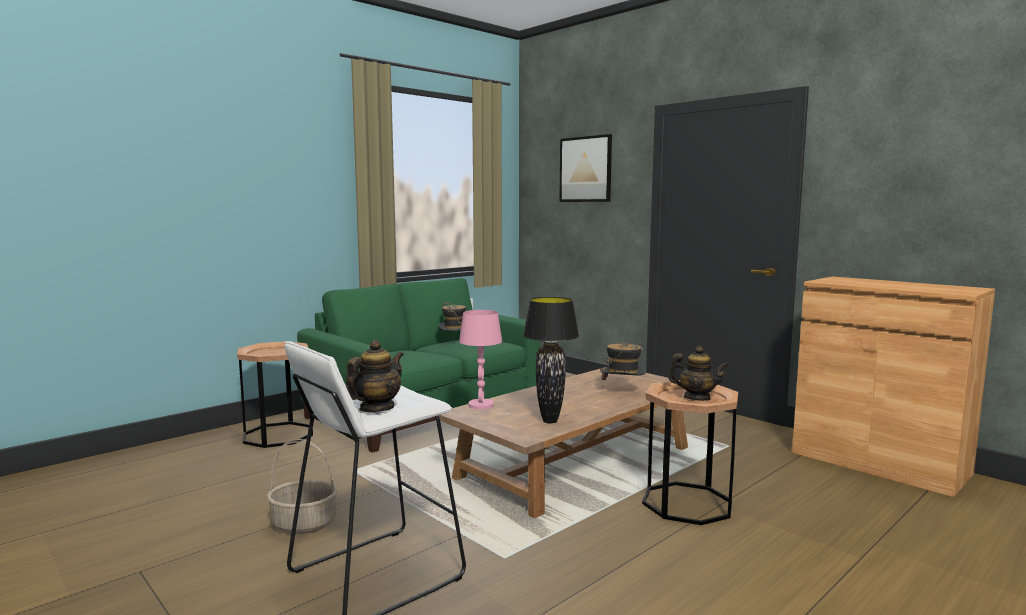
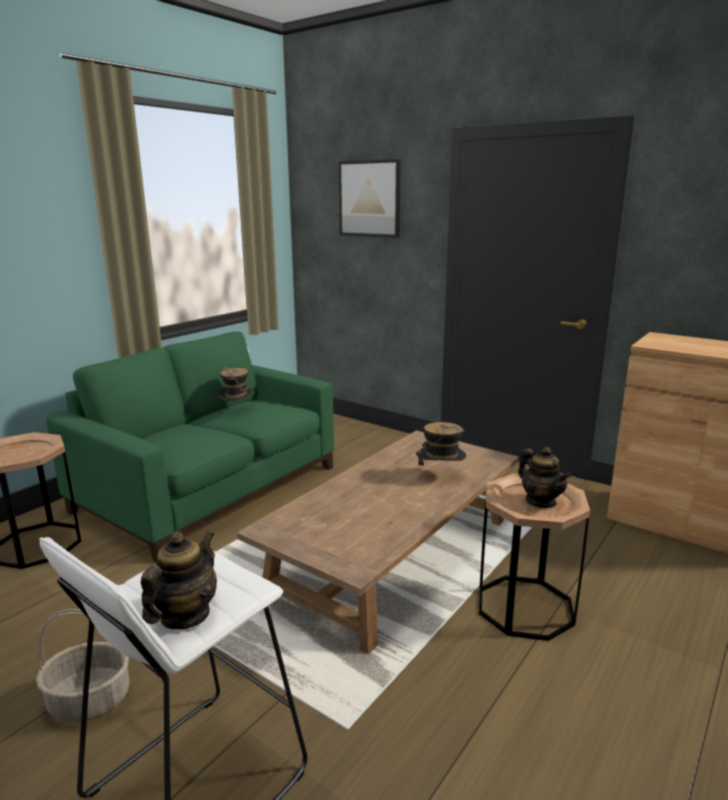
camera: 10 degrees left, 10 degrees up
pink table lamp [459,310,502,410] -> none
black table lamp [523,297,579,423] -> none
teapot [668,346,729,401] -> teapot turned 45 degrees clockwise [518,447,571,508]

